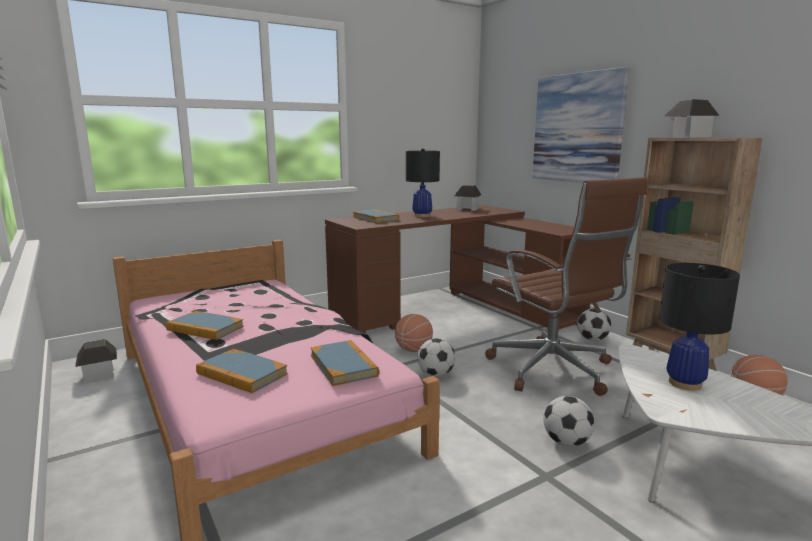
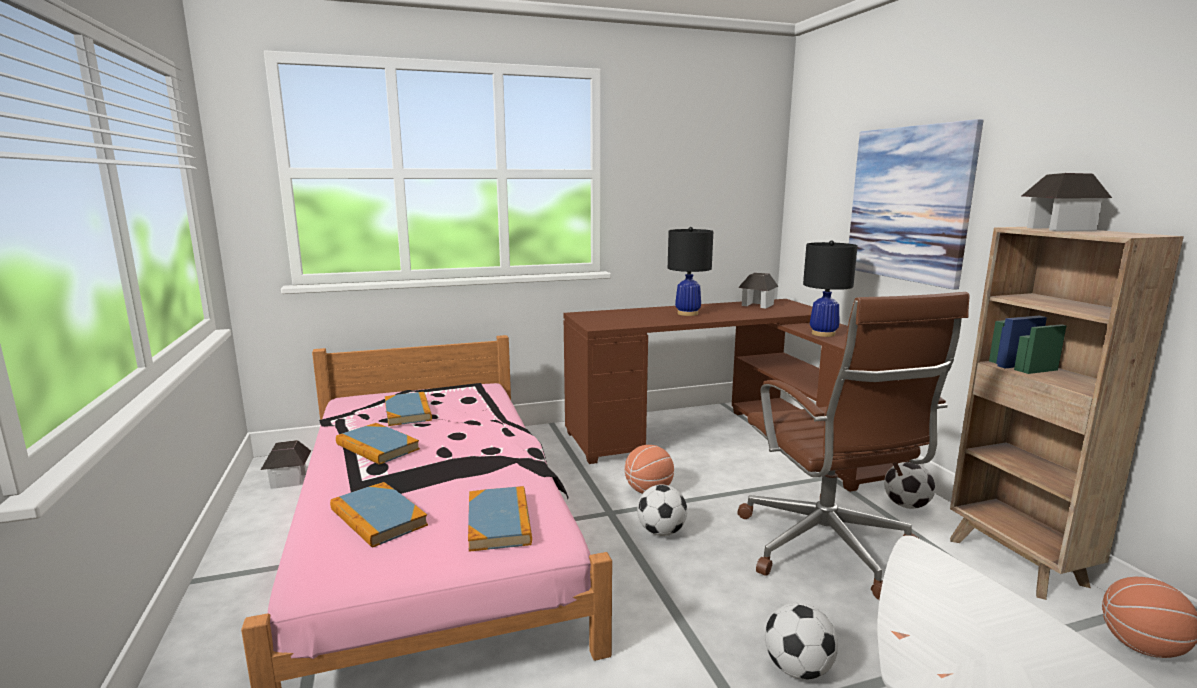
camera: 15 degrees right, 0 degrees up
book [353,210,399,223] -> book moved to [385,392,432,426]
black table lamp [659,263,740,391] -> black table lamp moved to [803,241,858,337]

